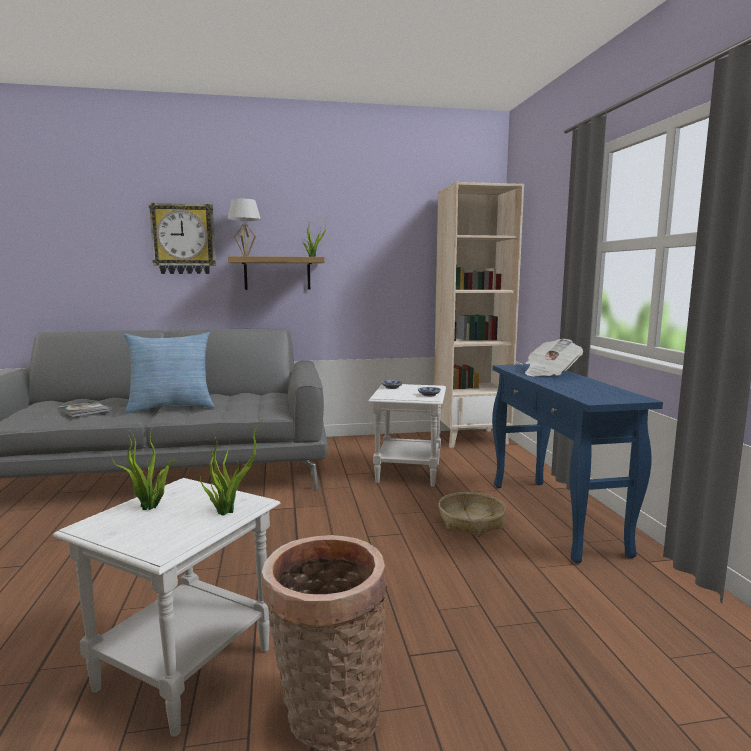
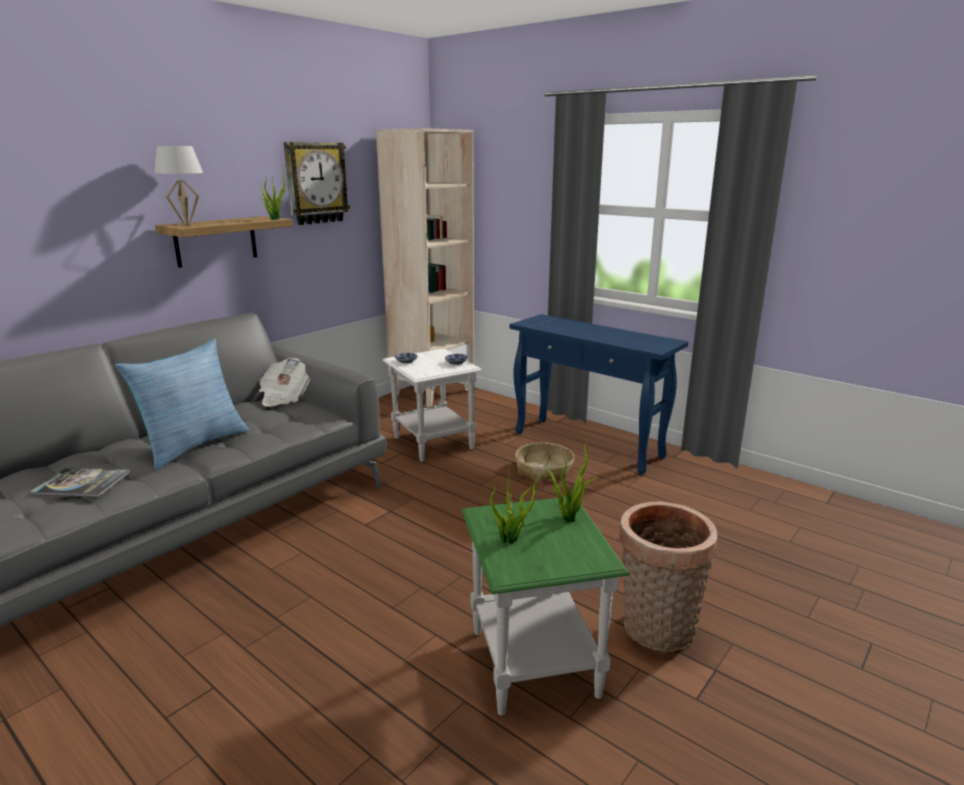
camera: 40 degrees left, 10 degrees up
white side table [53,478,280,737] -> green side table [462,497,630,716]
wall clock [149,203,216,274] -> wall clock moved to [284,142,350,225]
newspaper [525,339,583,376] -> newspaper moved to [259,358,310,406]

